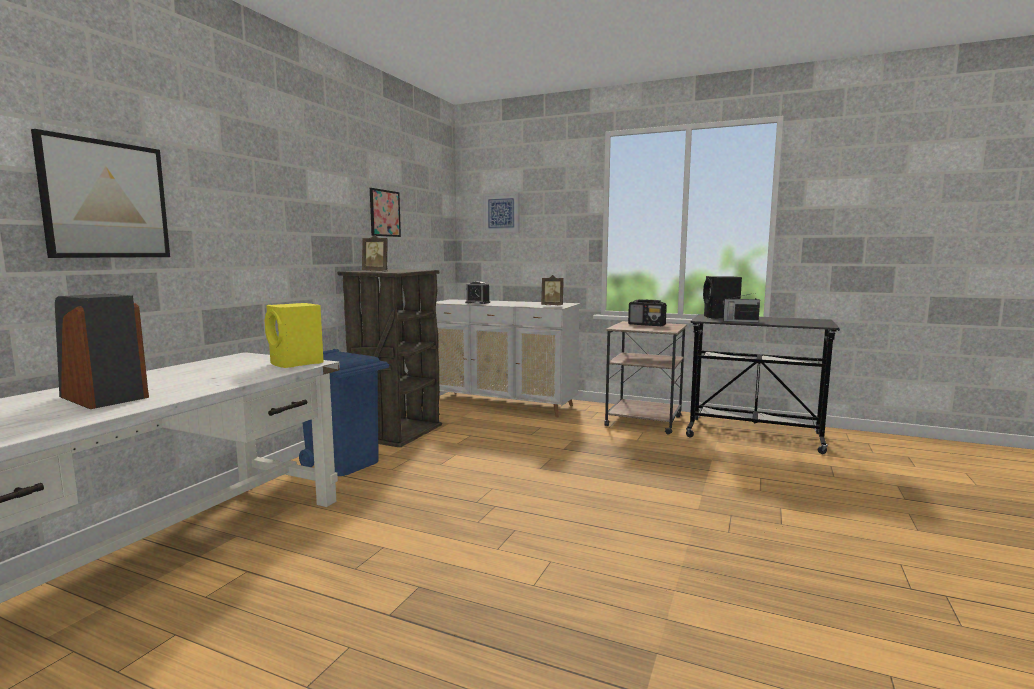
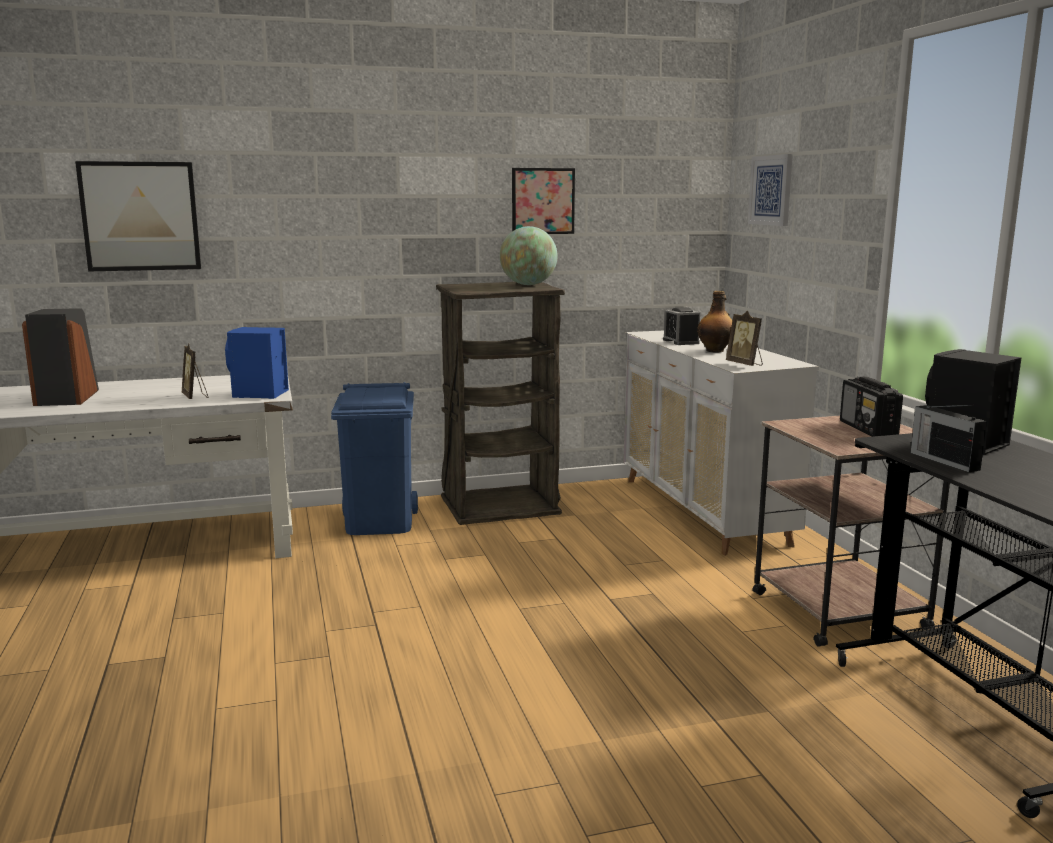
camera: 50 degrees right, 5 degrees up
yellow speaker [265,303,324,368] -> blue speaker [225,327,289,399]
picture frame [362,235,388,271] -> picture frame moved to [182,344,208,399]
none -> globe [500,226,558,285]
none -> bottle [697,291,733,352]

